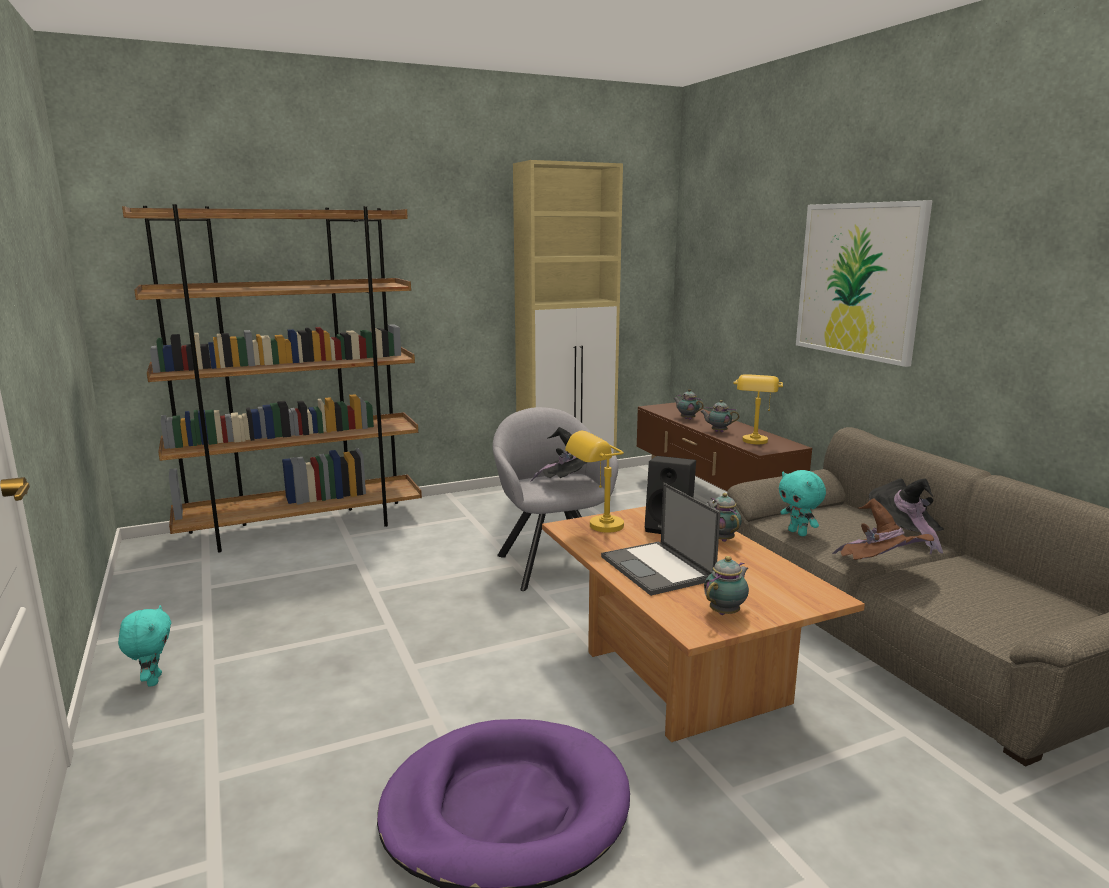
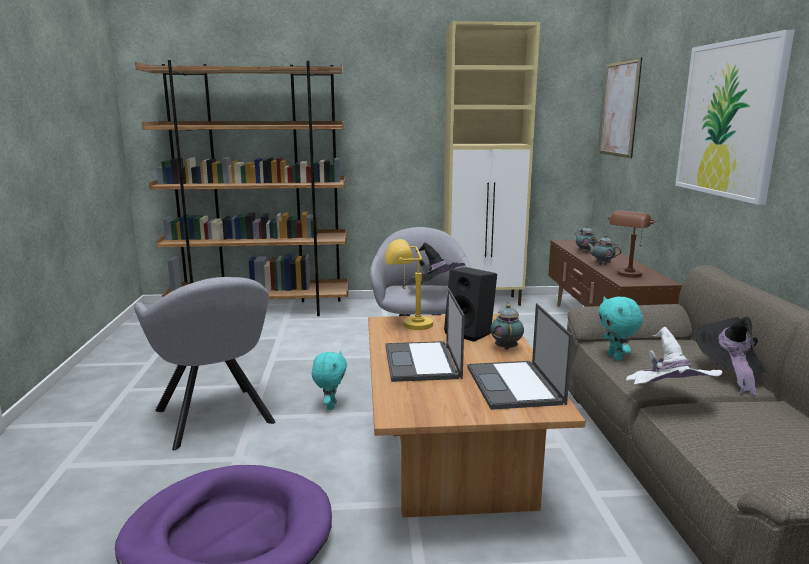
camera: 20 degrees right, 0 degrees up
turquoise plush toy [118,605,171,687] -> turquoise plush toy moved to [312,351,347,410]
teapot [704,556,749,615] -> none
yellow table lamp [733,374,783,444] -> brown table lamp [608,210,657,278]
brown hat [832,498,934,560] -> white hat [626,327,722,385]
none -> grey armchair [134,277,276,450]
none -> laptop [467,303,573,410]
none -> picture [600,57,642,158]

